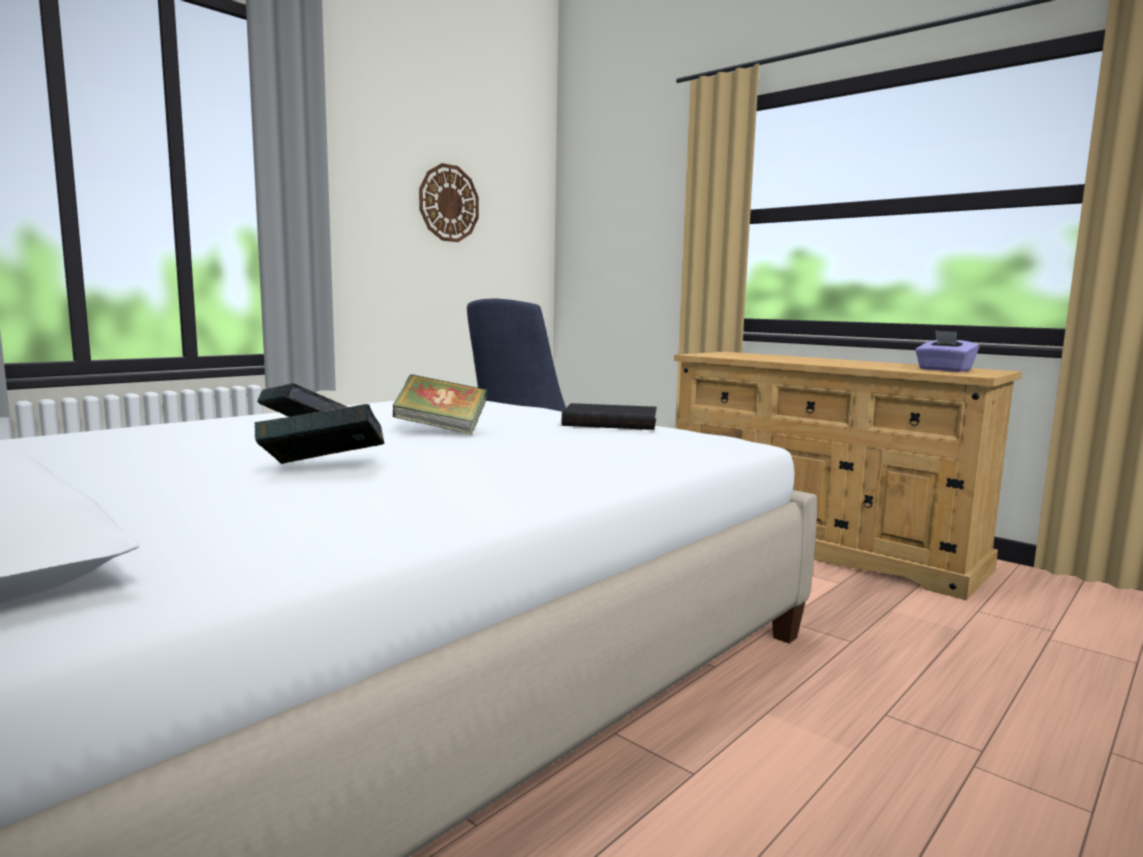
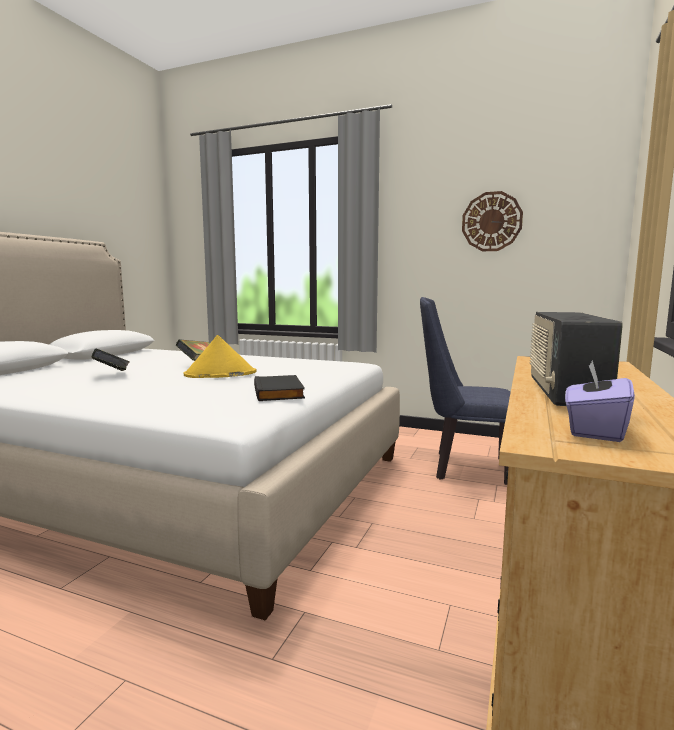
camera: 70 degrees right, 0 degrees up
book [392,374,487,434] -> yellow hat [184,335,257,378]
none -> radio [530,312,623,406]

